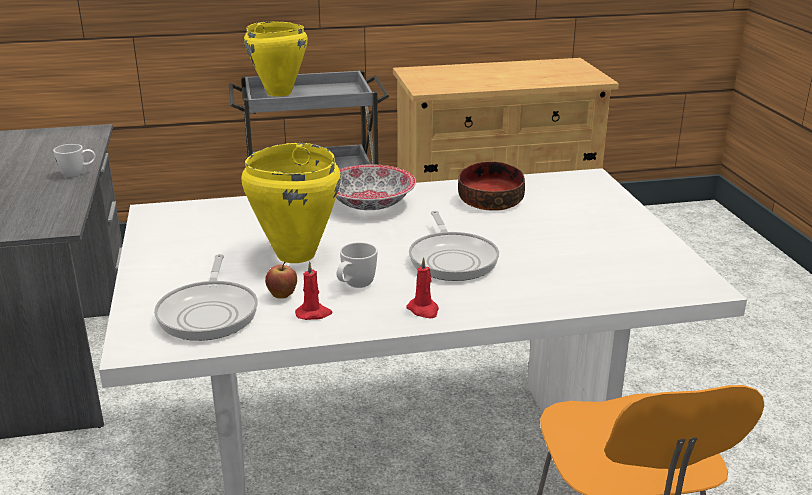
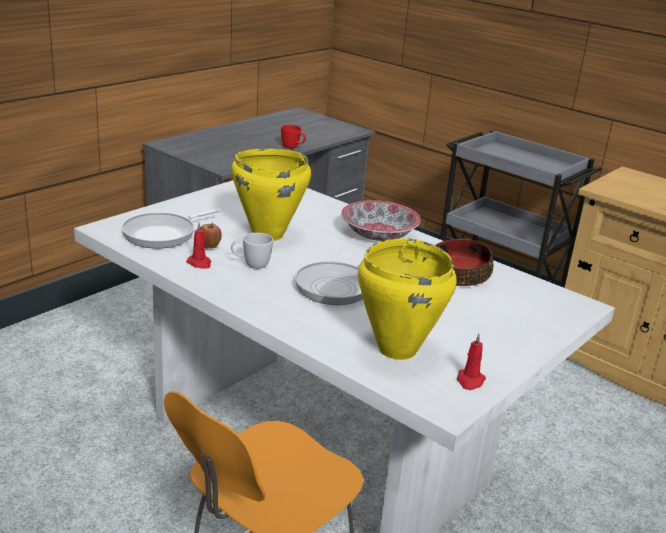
camera: 50 degrees right, 0 degrees up
white mug [53,144,96,177] -> red mug [281,125,306,149]
yellow cooking pot [244,21,308,97] -> yellow cooking pot moved to [358,239,457,360]
red candle [407,257,439,319] -> red candle moved to [457,334,486,390]

